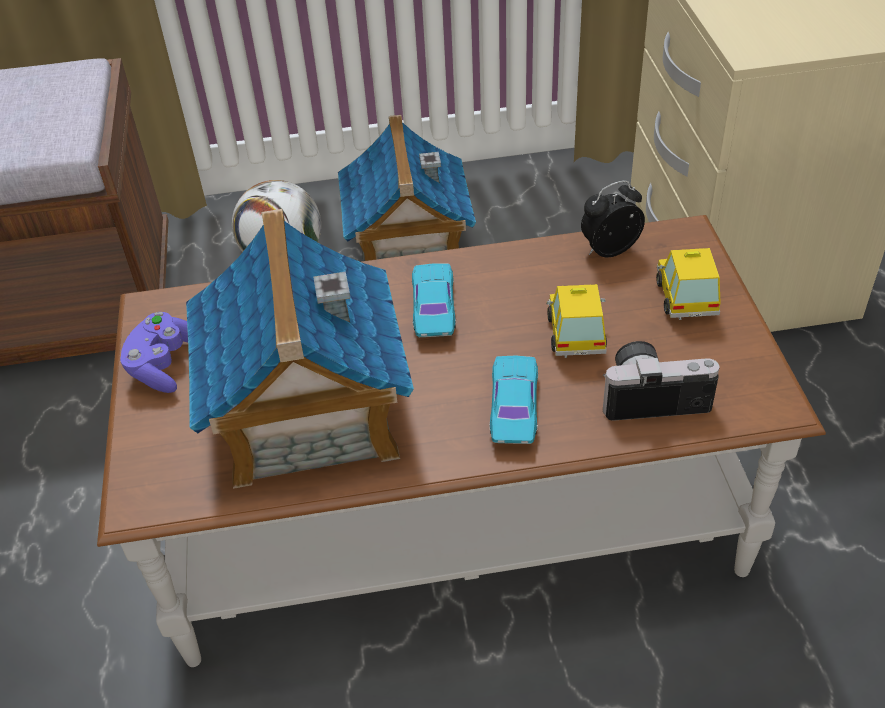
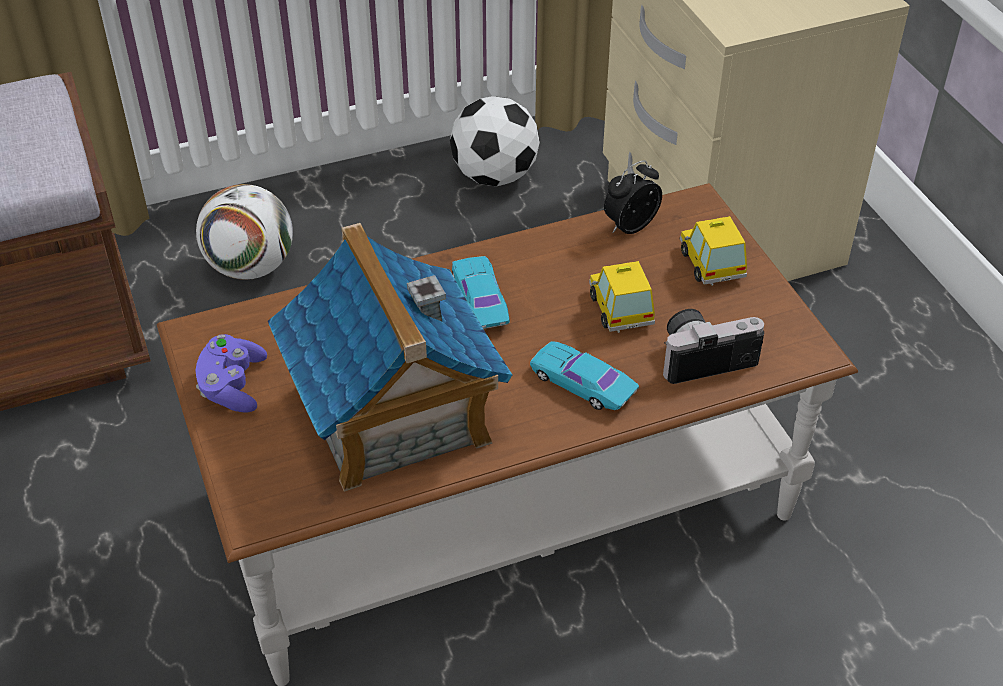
camera: 15 degrees left, 0 degrees up
toy house [338,115,476,261] -> none
turquoise toy car [489,355,538,444] -> turquoise toy car turned 45 degrees counterclockwise [530,341,639,410]
none -> football [450,96,540,187]

